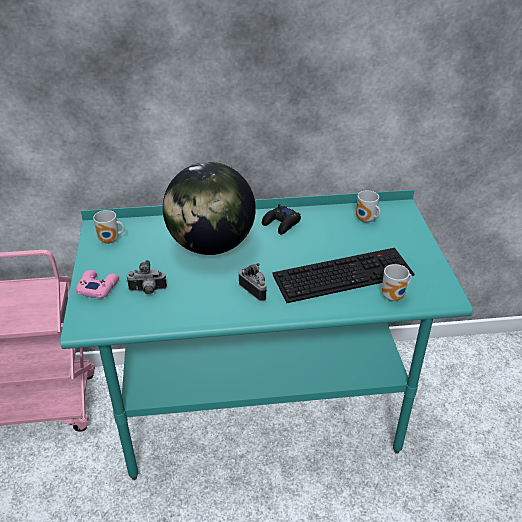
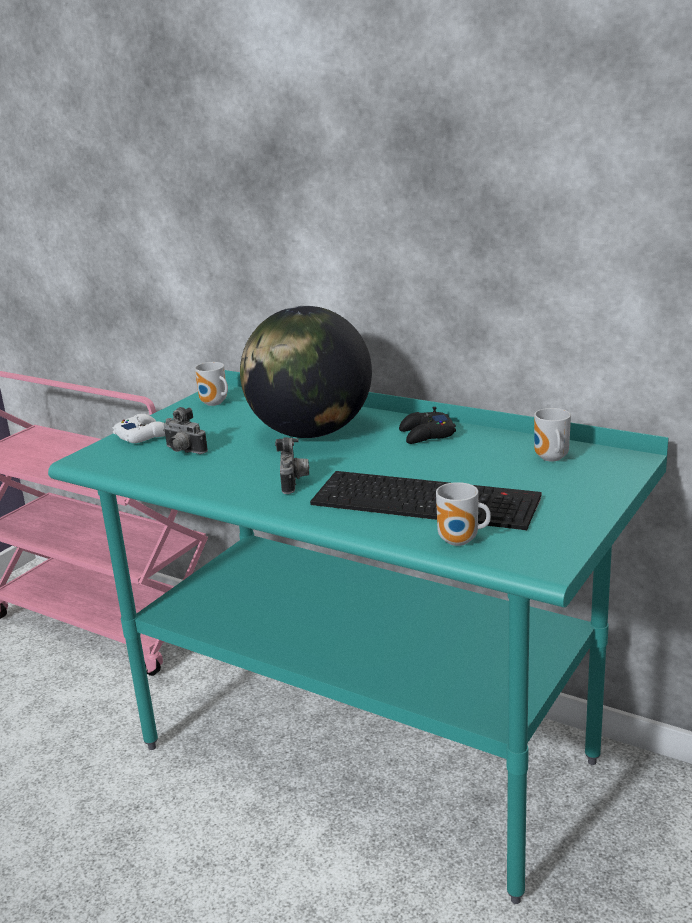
camera: 40 degrees right, 15 degrees down
pink game controller [76,270,119,298] -> white game controller [112,414,165,443]

